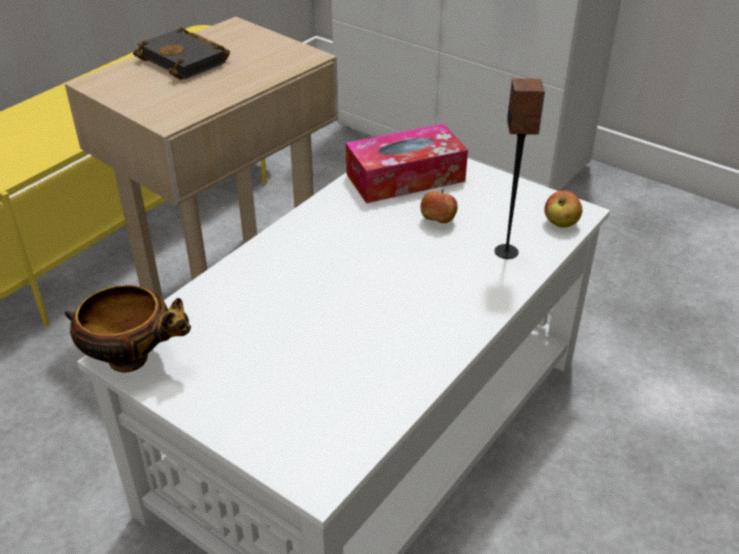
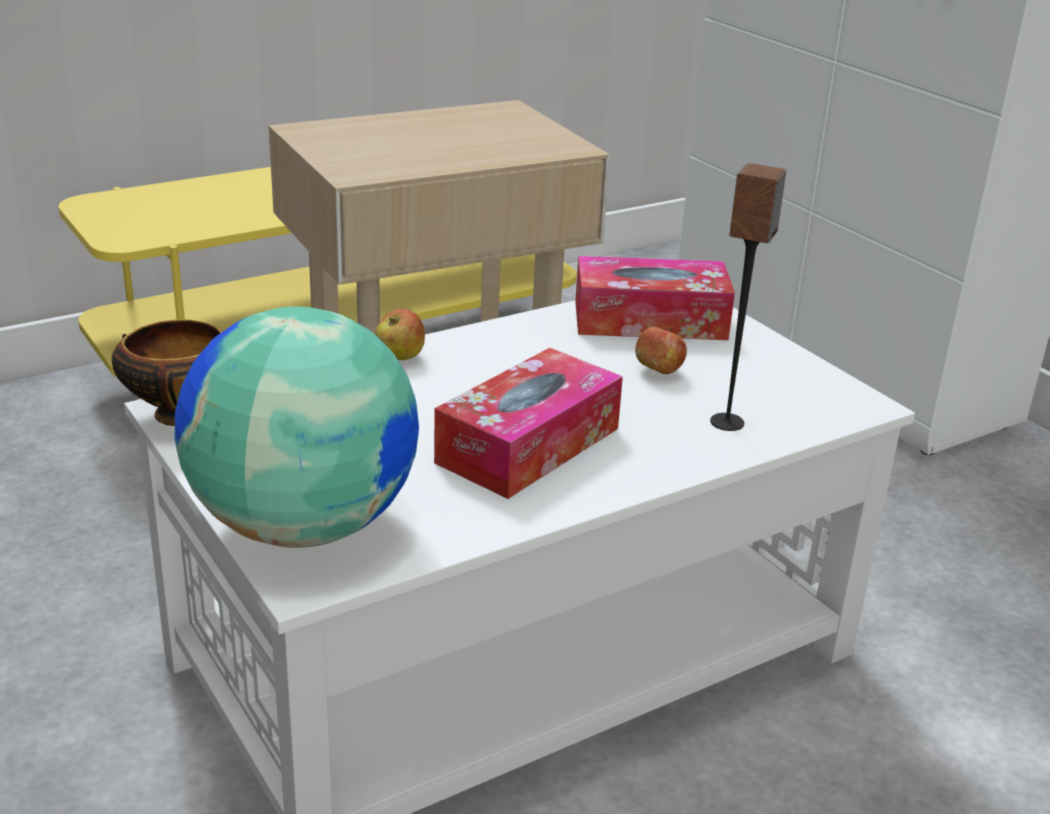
camera: 20 degrees right, 10 degrees down
black book [133,27,230,80] -> none
apple [544,190,582,228] -> apple moved to [375,309,425,360]
none -> globe [175,307,419,548]
none -> tissue box [434,348,623,499]

